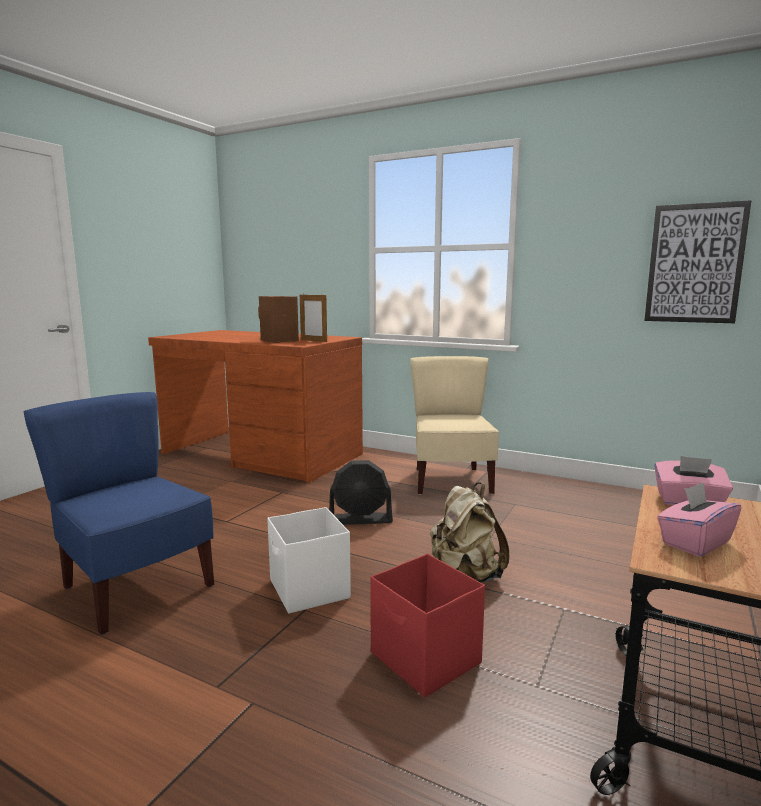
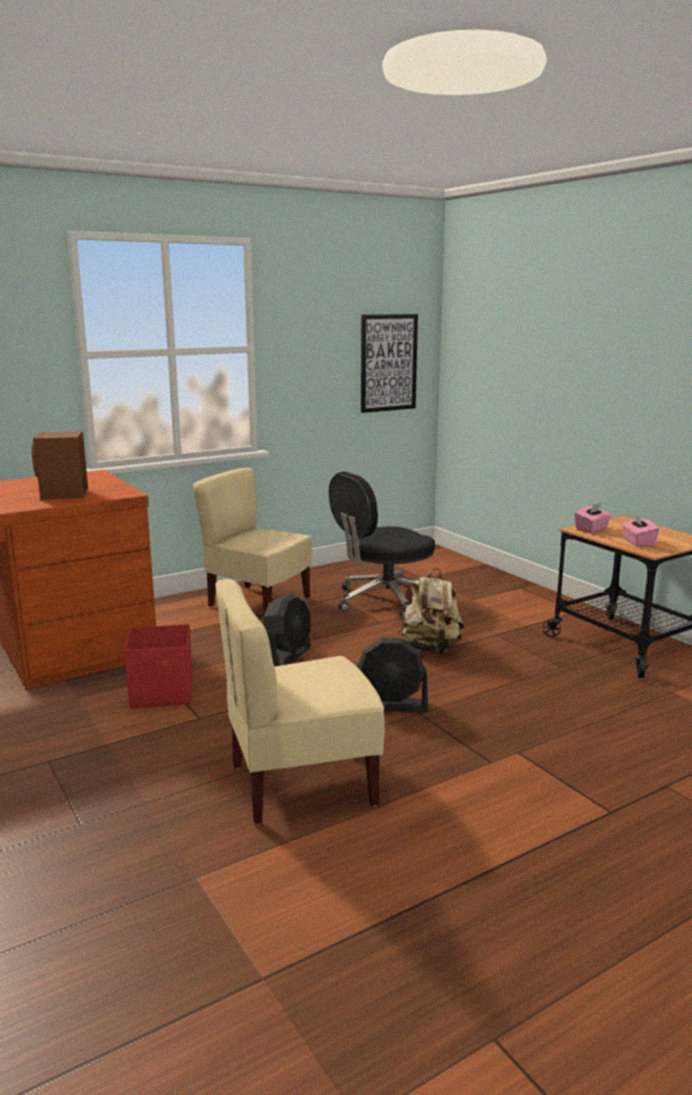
camera: 60 degrees left, 5 degrees up
blue chair [23,392,214,635] -> beige chair [215,579,384,825]
white storage box [267,507,351,614] -> black fan [357,638,428,713]
picture frame [300,293,327,342] -> none
red storage box [370,554,485,697] -> red storage box moved to [124,624,193,708]
none -> black office chair [329,472,435,618]

